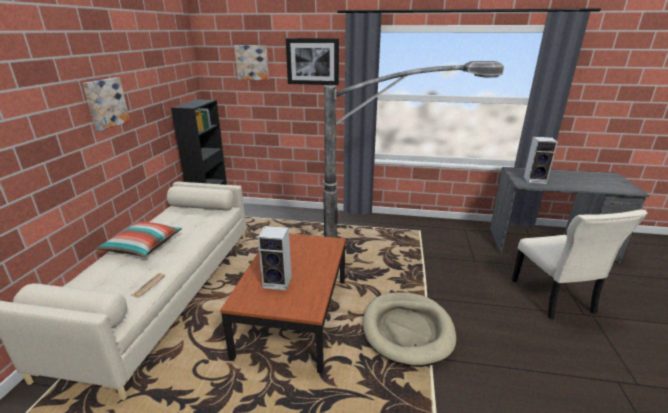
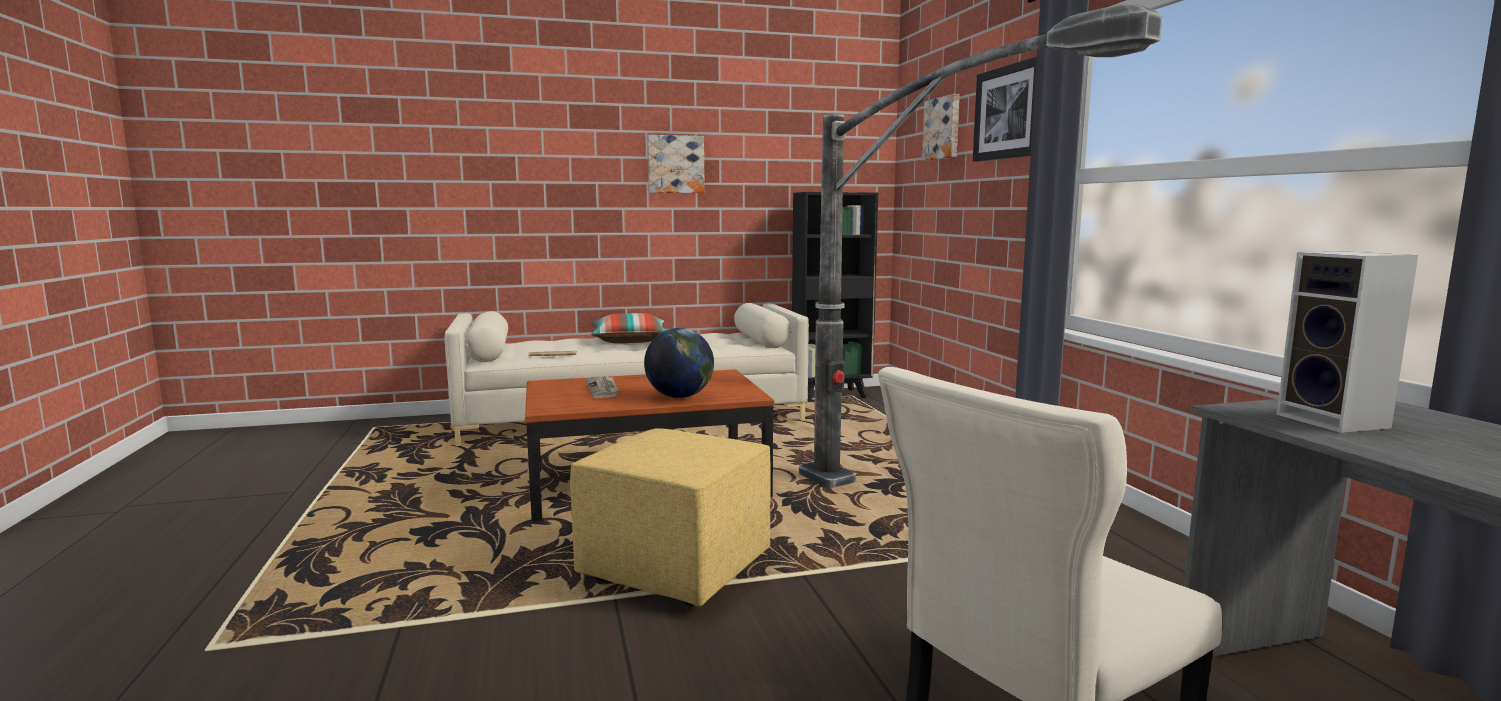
camera: 65 degrees right, 15 degrees down
speaker [258,226,292,290] -> newspaper [585,376,619,398]
beige dog bed [363,292,456,367] -> yellow ottoman [570,428,771,606]
none -> globe [644,328,714,398]

